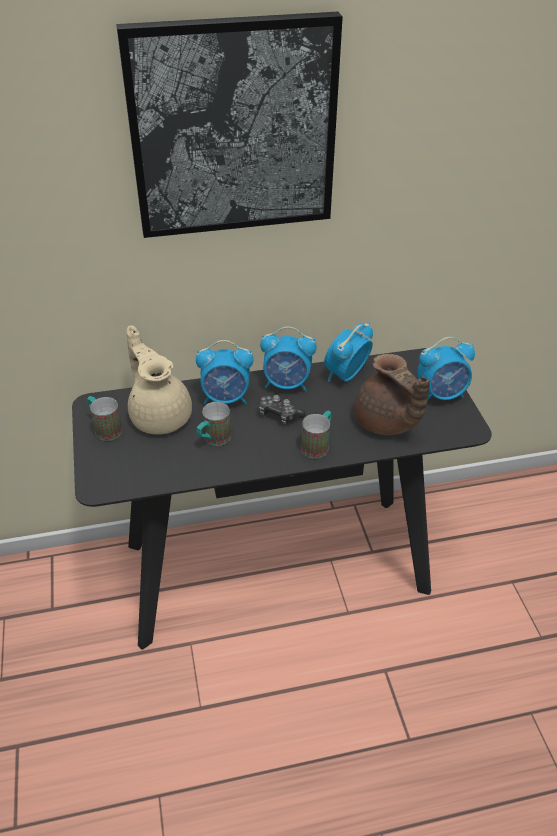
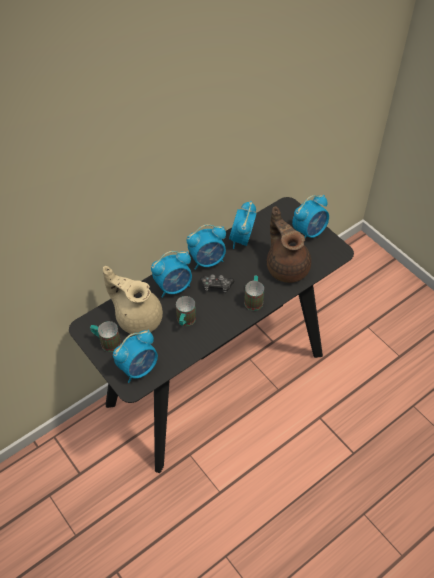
camera: 25 degrees left, 10 degrees up
picture [116,12,343,238] -> none
brown teapot [354,354,430,435] -> brown teapot turned 150 degrees counterclockwise [267,206,311,283]
none -> alarm clock [113,330,158,383]

